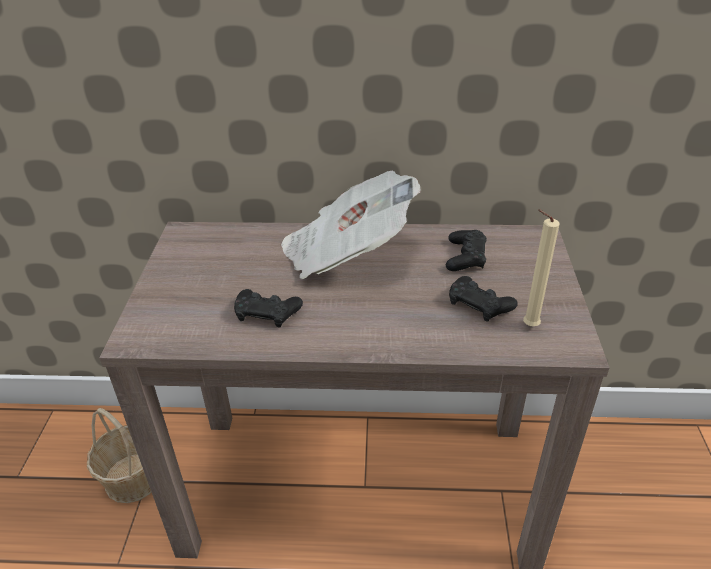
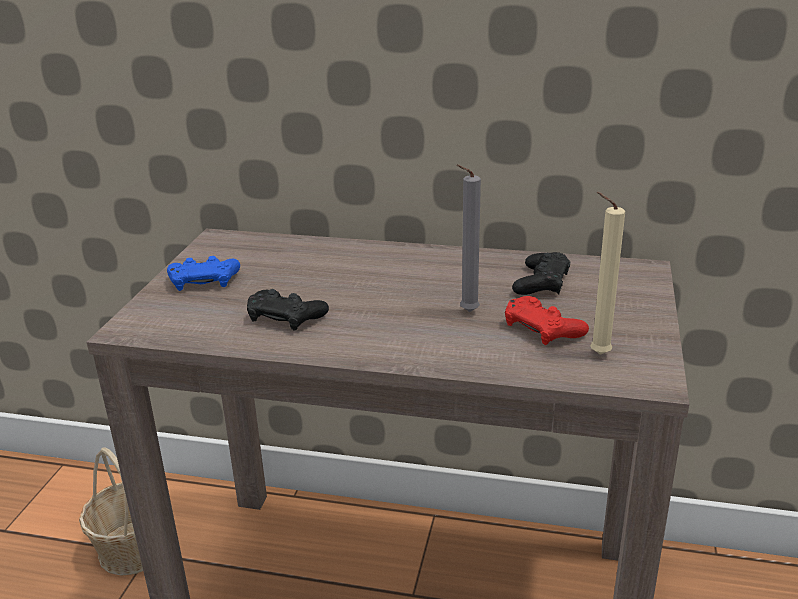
camera: 10 degrees right, 10 degrees down
newspaper [281,170,421,279] -> none
black game controller [449,276,518,322] -> red game controller [505,296,589,345]
none -> blue game controller [167,256,240,291]
none -> grey candle [457,164,481,312]

